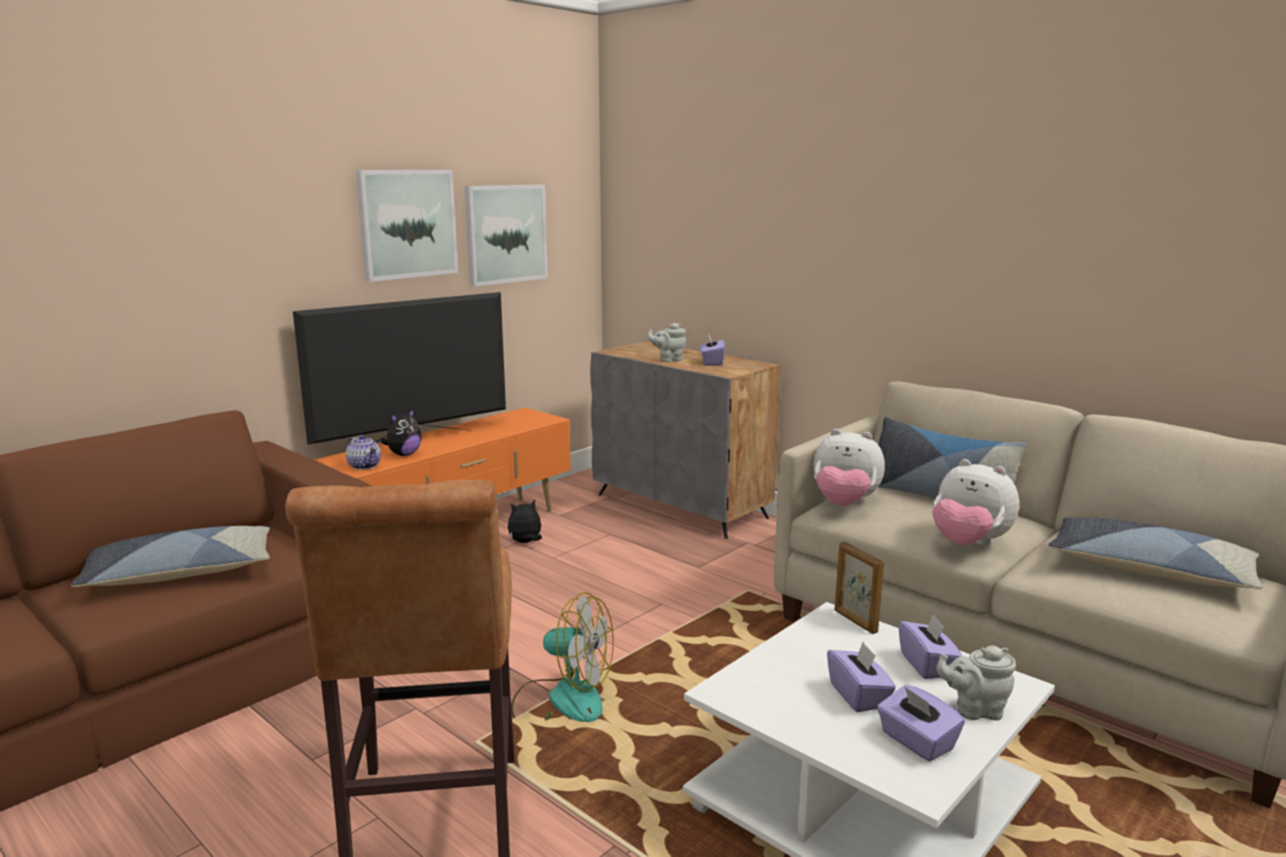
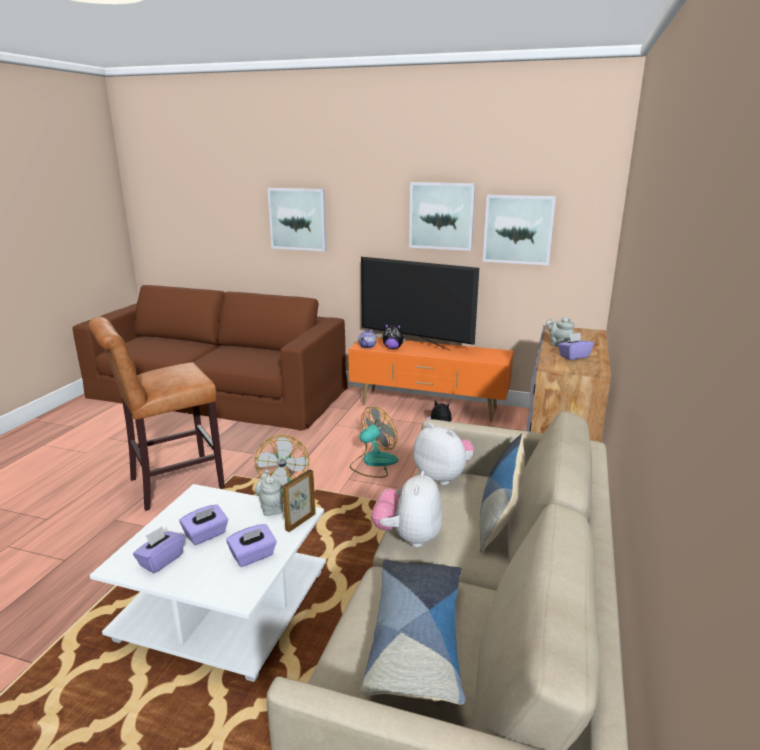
camera: 65 degrees right, 5 degrees up
pillow [71,526,270,587] -> none
plush toy [814,429,885,506] -> plush toy turned 135 degrees clockwise [413,423,474,485]
grey teapot [936,645,1016,721] -> grey teapot moved to [255,469,283,516]
none -> picture [267,188,327,251]
none -> fan [350,407,398,478]

